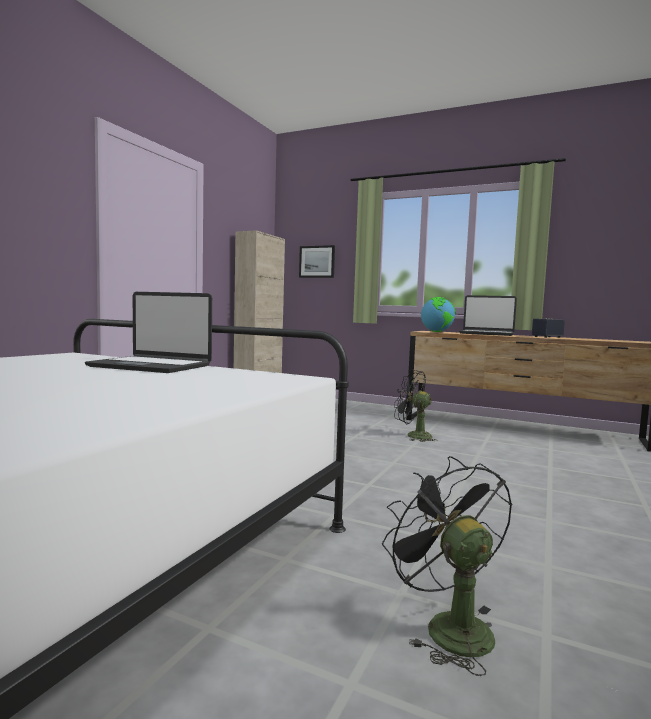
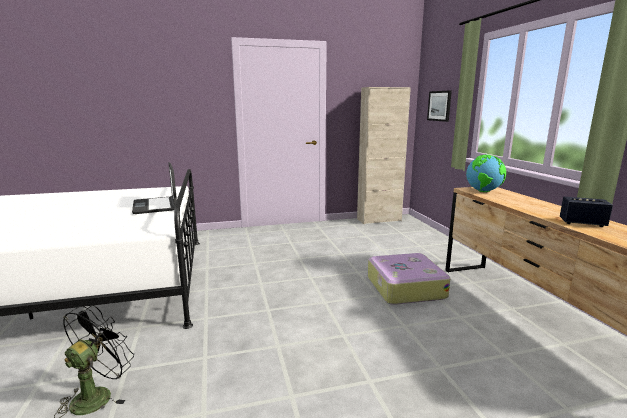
camera: 50 degrees right, 10 degrees up
black fan [394,369,438,442] -> suitcase [368,253,450,305]
laptop [459,295,517,336] -> none

